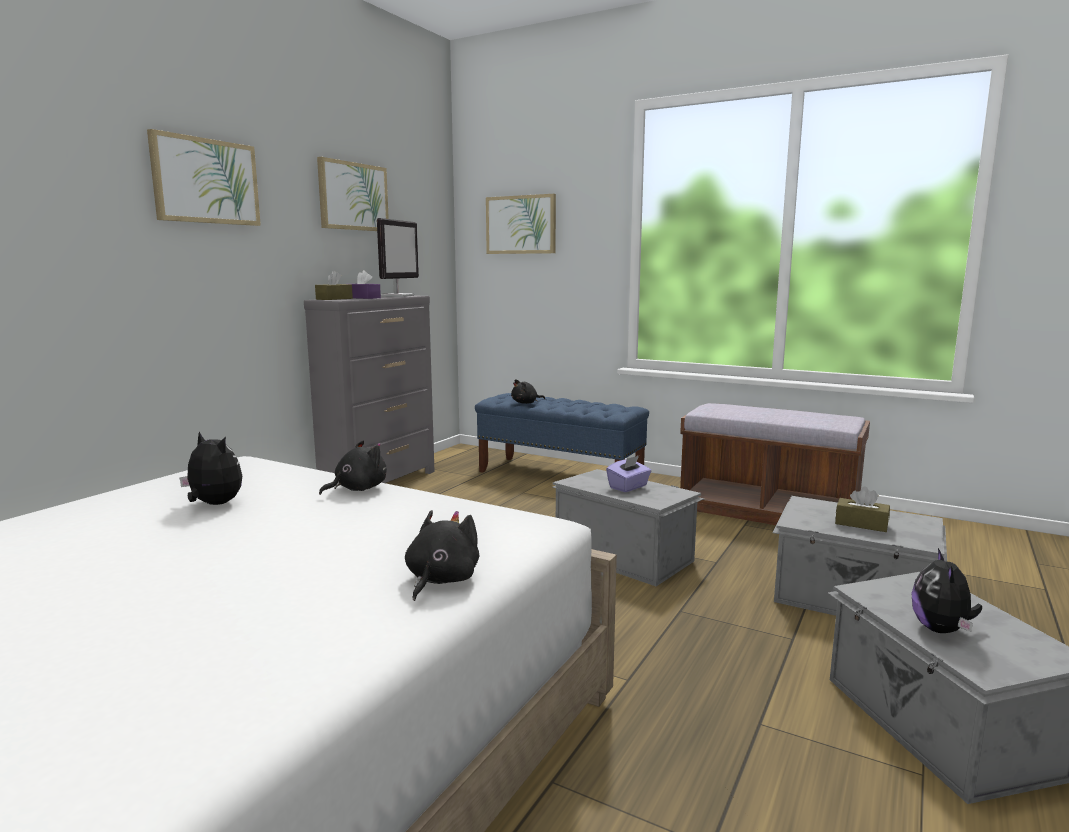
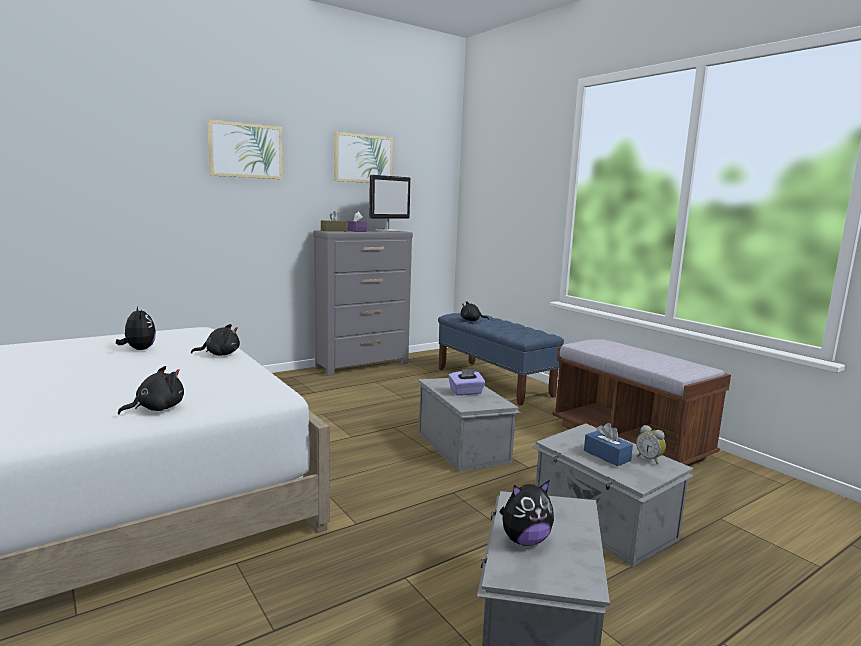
camera: 25 degrees right, 0 degrees up
picture [486,194,556,254] -> none
brown tissue box [835,486,890,532] -> blue tissue box [584,423,633,466]
plush toy [911,548,982,633] -> plush toy turned 150 degrees counterclockwise [500,481,554,546]
none -> alarm clock [636,425,666,464]

